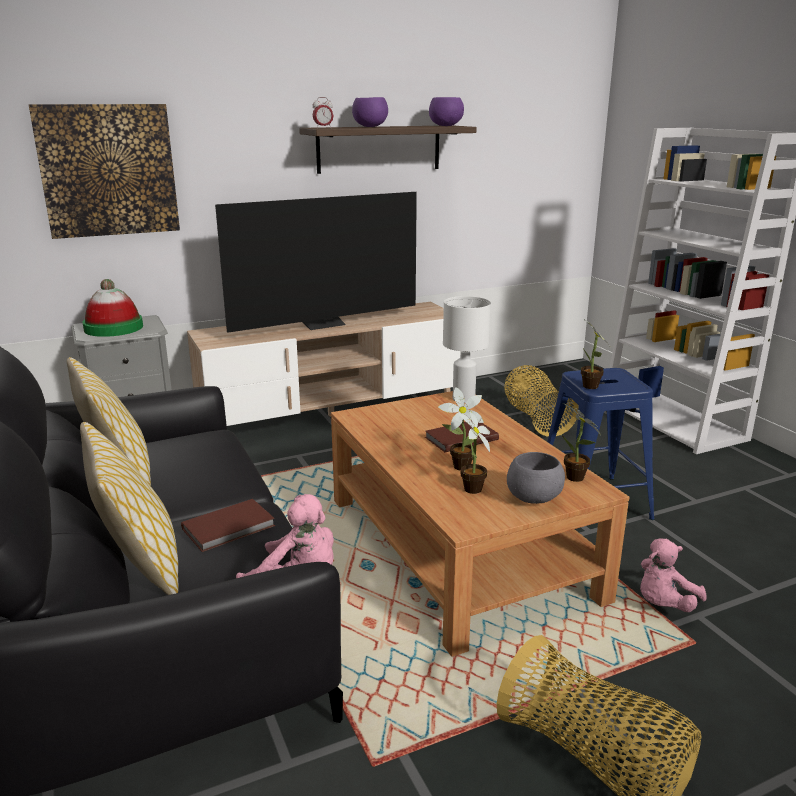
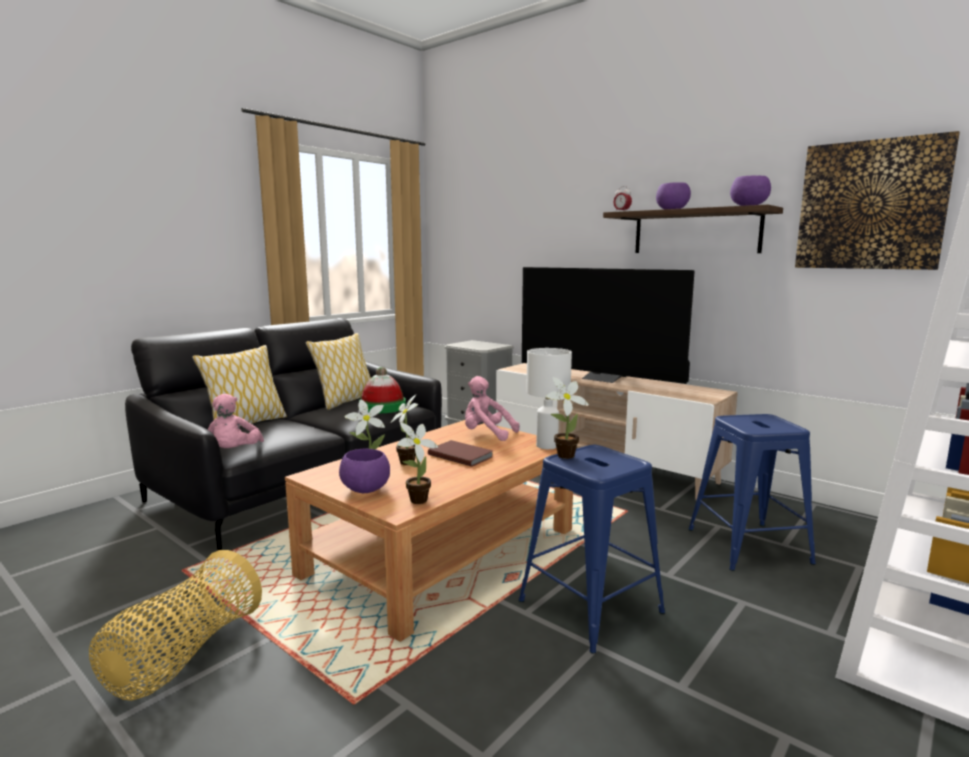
camera: 65 degrees right, 10 degrees down
picture [29,104,180,239] -> picture moved to [795,131,960,270]
hat [83,279,143,337] -> hat moved to [359,367,406,413]
brown book [181,499,275,552] -> none
basket [504,365,578,437] -> blue stool [688,414,816,571]
grey bowl [507,452,565,504] -> purple bowl [339,449,390,493]
pink plush toy [640,538,706,612] -> pink plush toy moved to [465,376,520,441]

